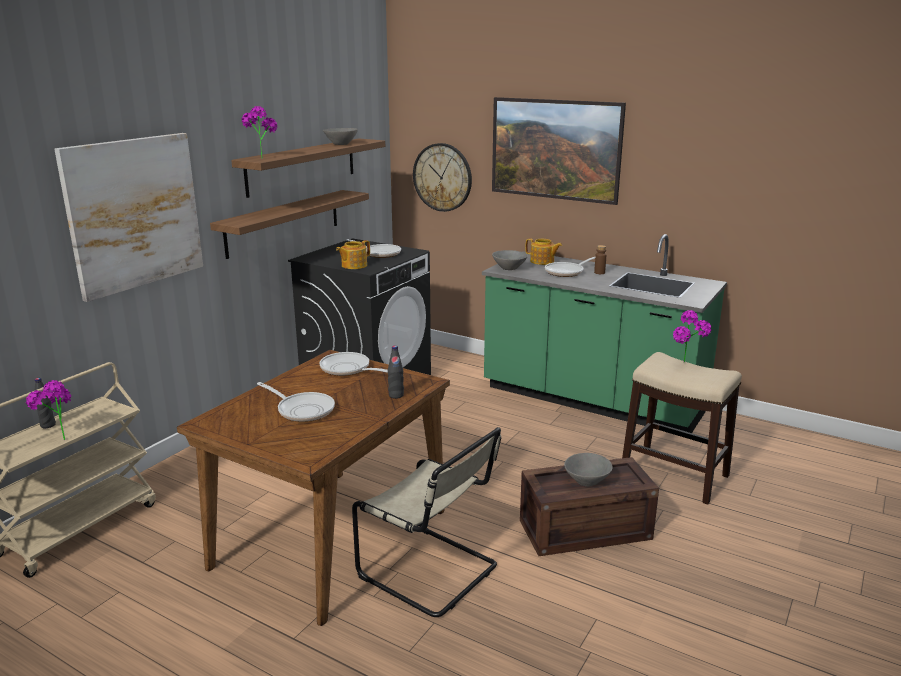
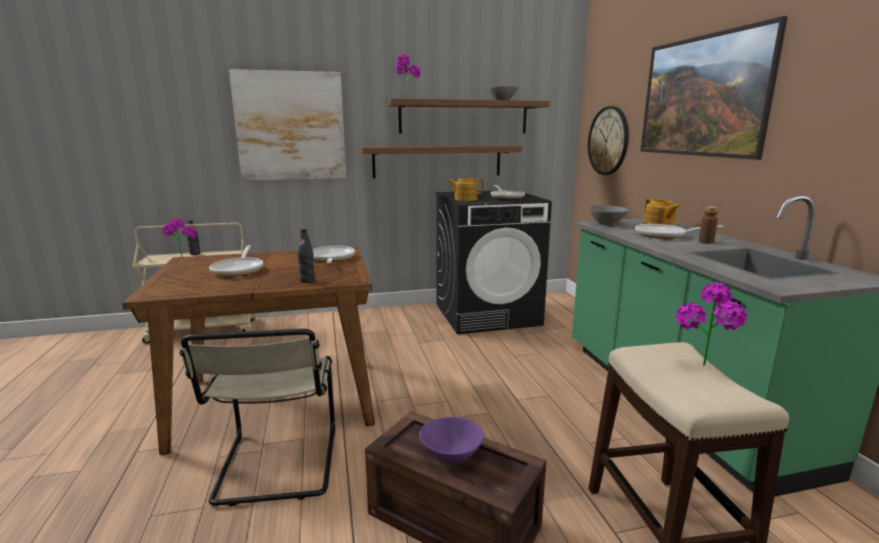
camera: 45 degrees right, 5 degrees down
grey bowl [564,453,613,487] -> purple bowl [419,417,484,464]

